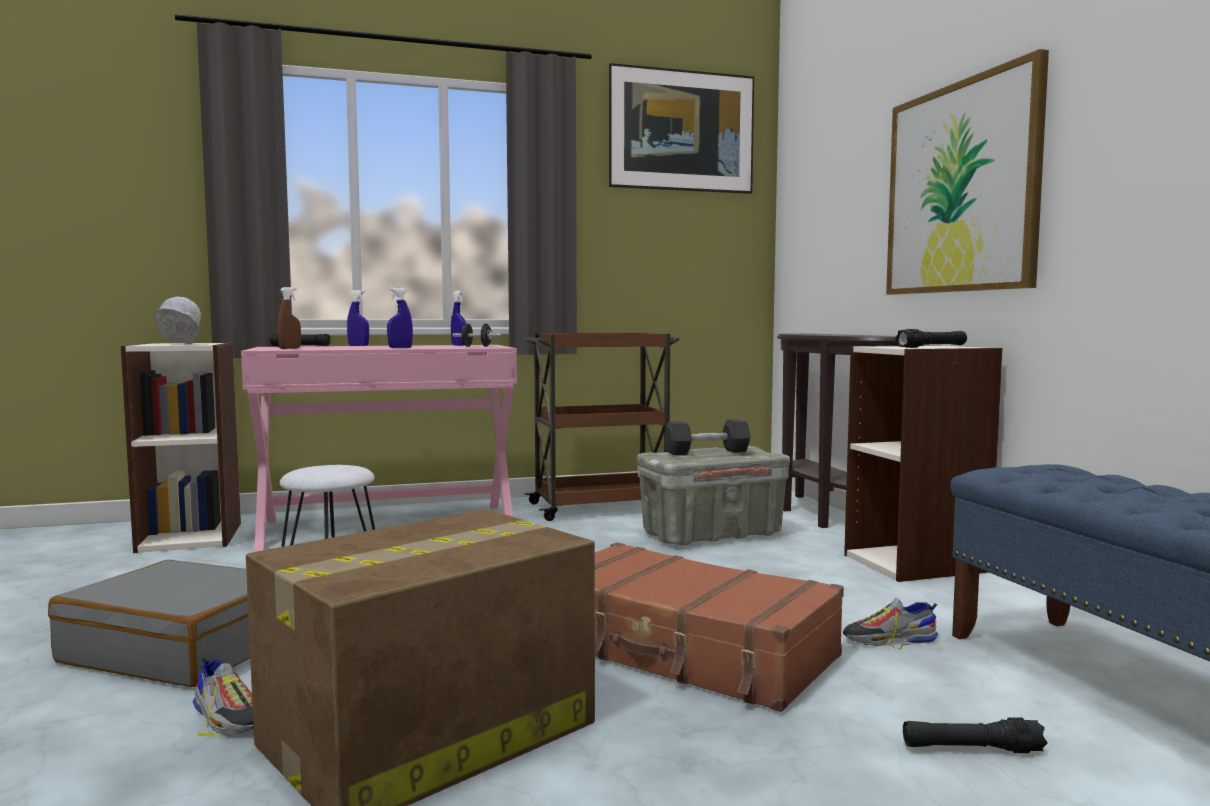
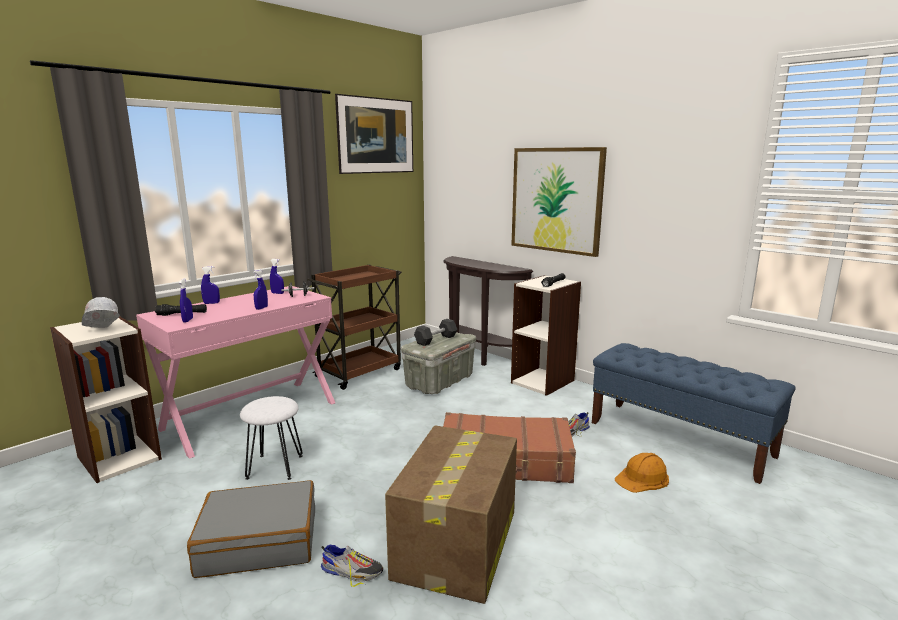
camera: 30 degrees left, 10 degrees up
brown spray bottle [277,287,301,349] -> blue spray bottle [179,278,193,323]
black flashlight [903,717,1047,753] -> orange hard hat [615,453,669,493]

